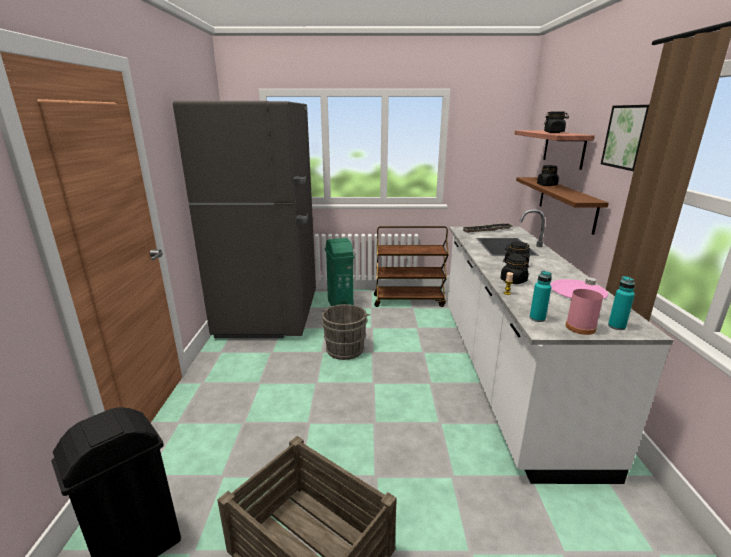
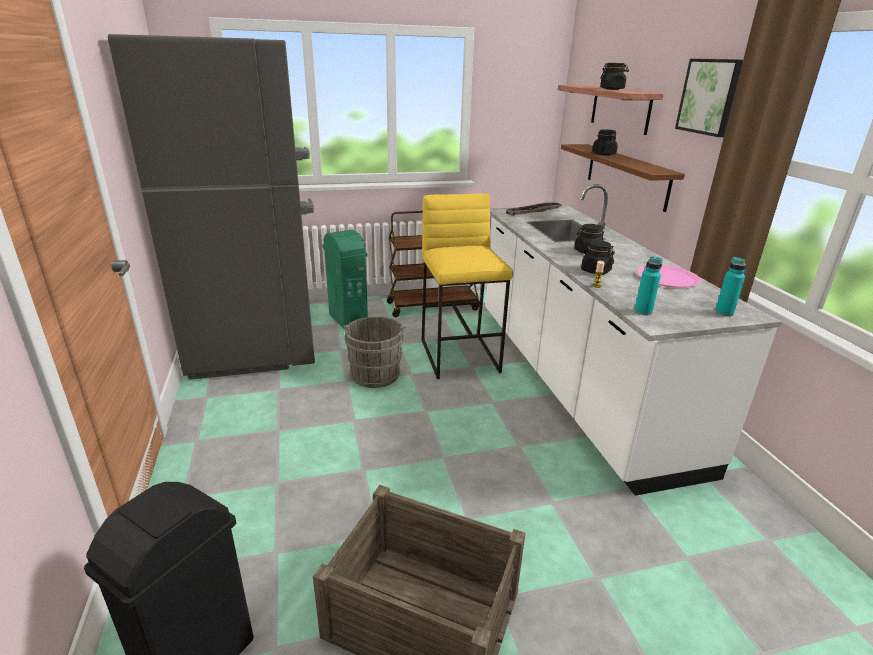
camera: 15 degrees left, 5 degrees up
pink bottle [566,277,603,335] -> none
none -> yellow stool [422,194,513,379]

